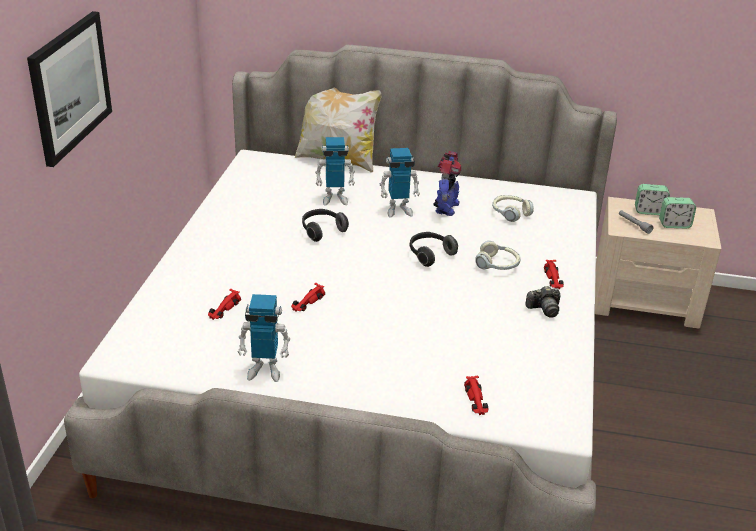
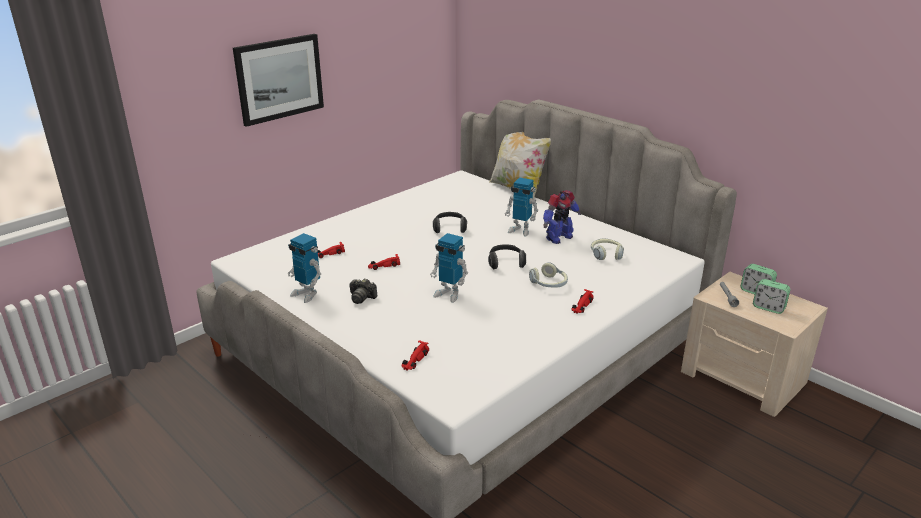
camera: 35 degrees right, 5 degrees down
toy robot [315,137,355,205] -> toy robot moved to [430,233,468,303]
camera [525,286,561,318] -> camera moved to [349,278,378,304]

